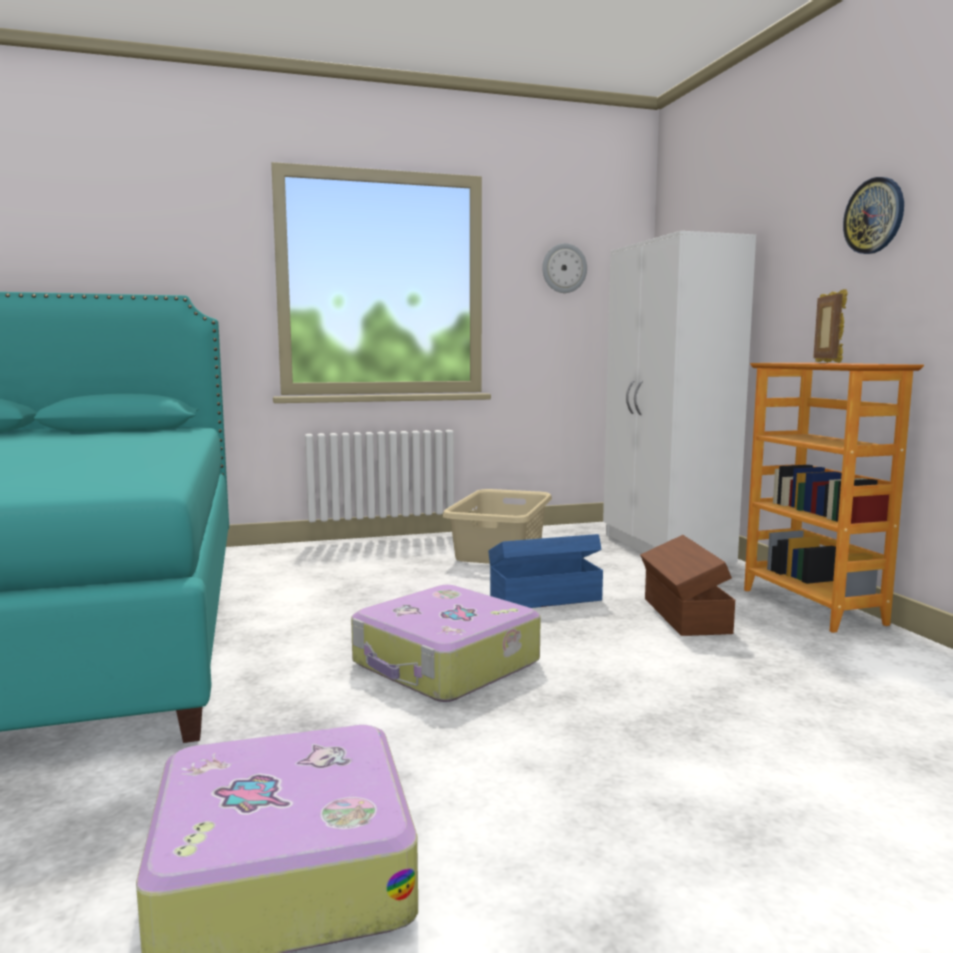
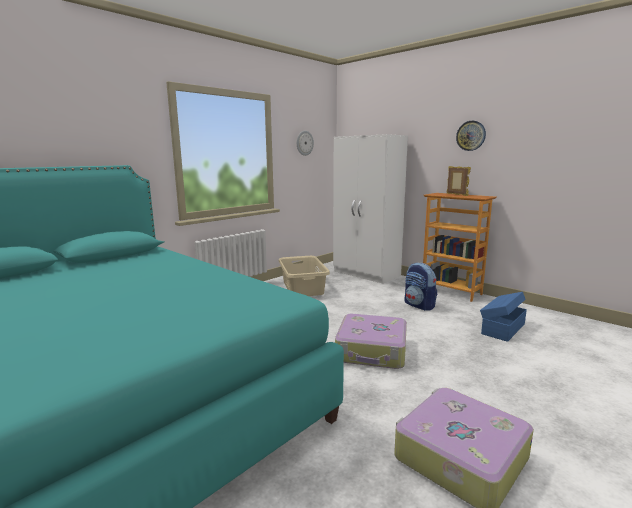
camera: 30 degrees left, 5 degrees up
blue storage box [488,534,603,608] -> blue storage box moved to [480,292,527,342]
brown storage box [640,535,735,636] -> backpack [404,263,437,311]

